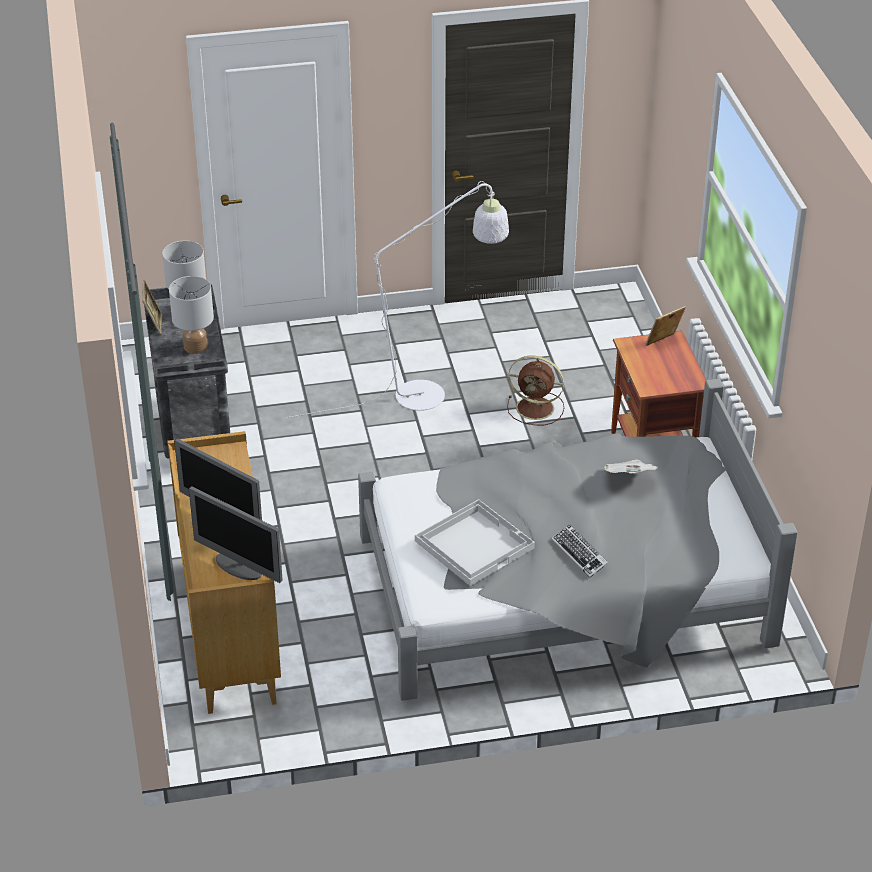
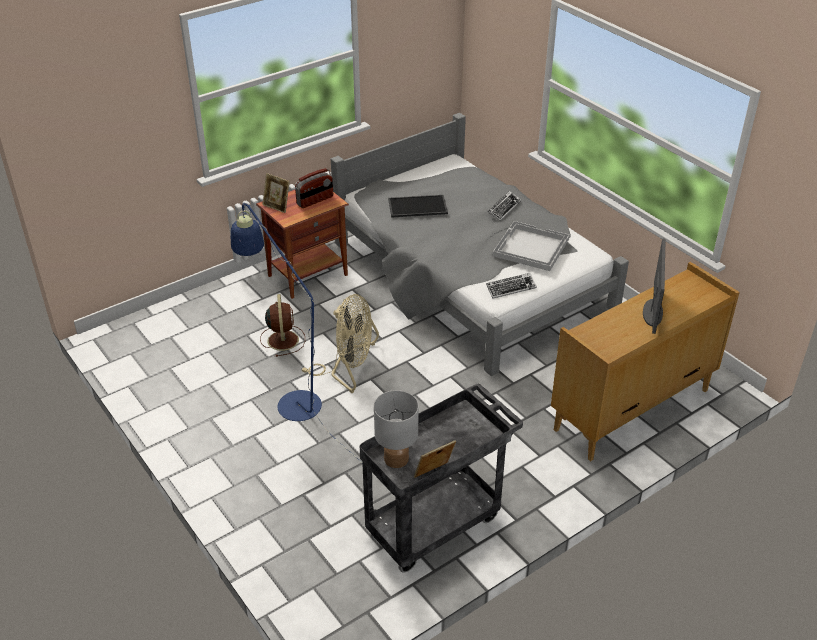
camera: 115 degrees left, 0 degrees up
grey table lamp [169,276,214,354] -> none
monitor [189,486,283,583] -> none
white floor lamp [287,181,509,418] -> blue floor lamp [230,203,362,463]
newspaper [605,460,658,474] -> tray [388,195,448,218]
none -> radio [295,168,333,208]
none -> beige fan [301,294,379,393]
none -> keyboard [486,273,537,299]

